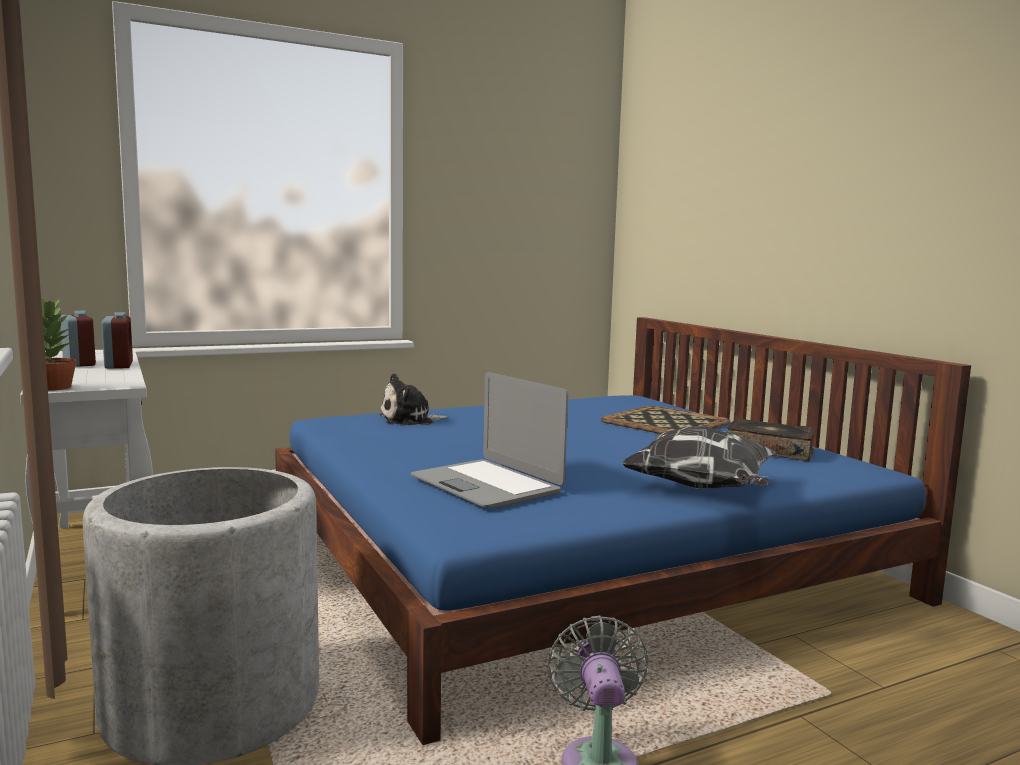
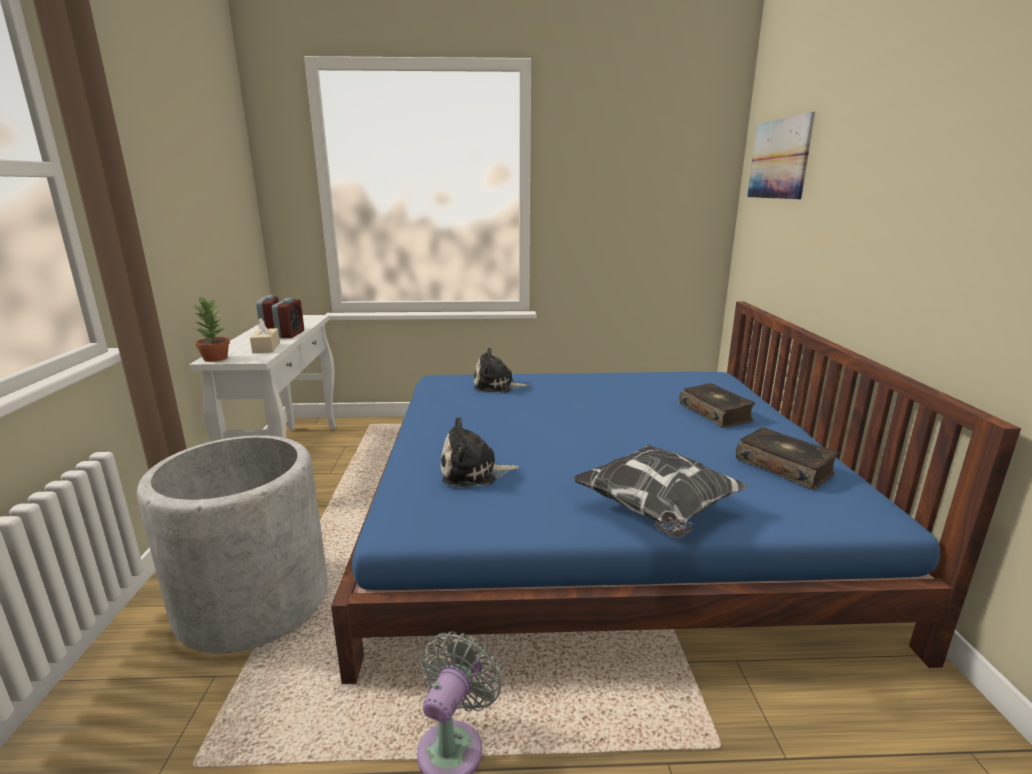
camera: 25 degrees right, 10 degrees up
laptop [411,372,568,508] -> plush toy [441,417,519,487]
tray [601,406,731,434] -> book [679,383,756,428]
none -> beige tissue box [250,318,280,353]
none -> picture [747,112,815,199]

